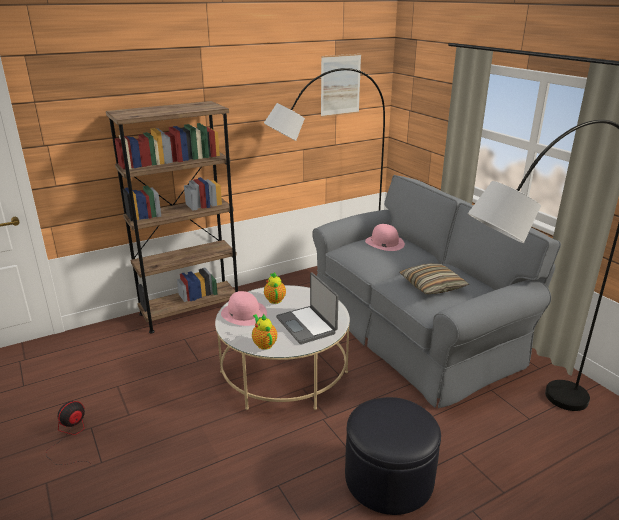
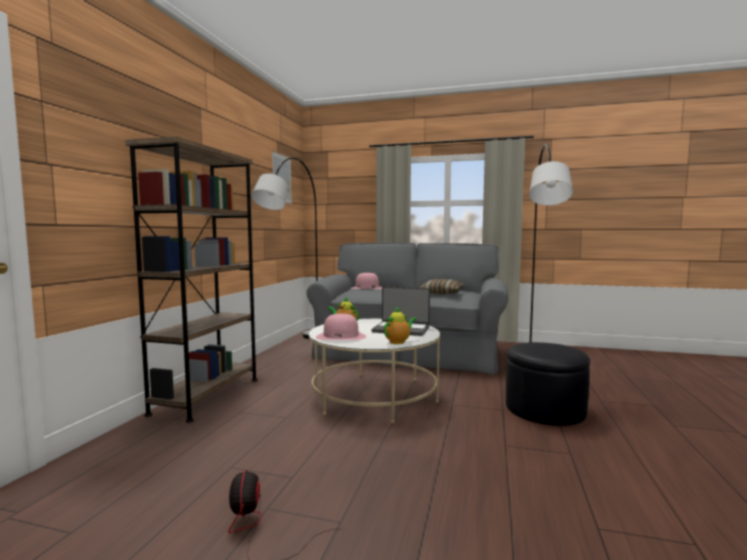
camera: 45 degrees left, 20 degrees down
teapot [252,313,277,350] -> teapot turned 120 degrees clockwise [384,307,417,344]

